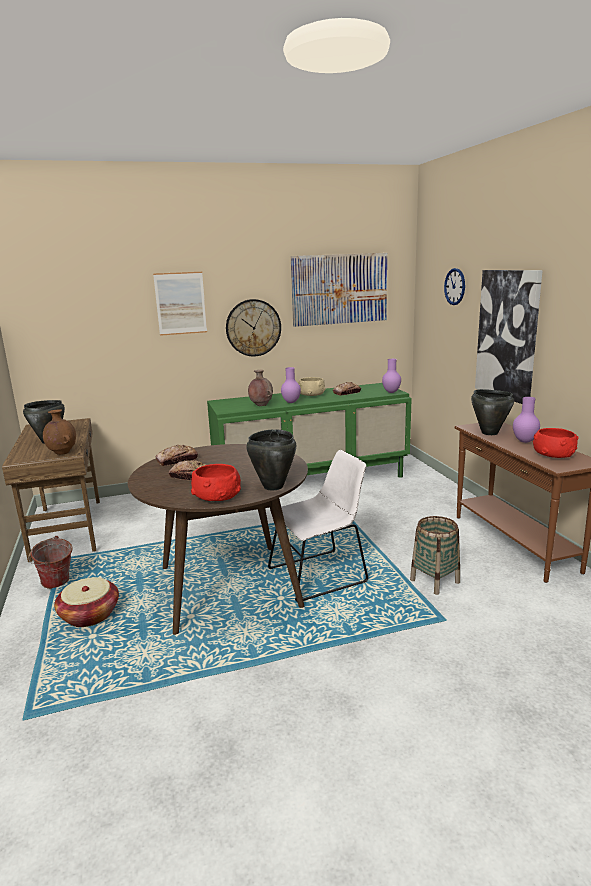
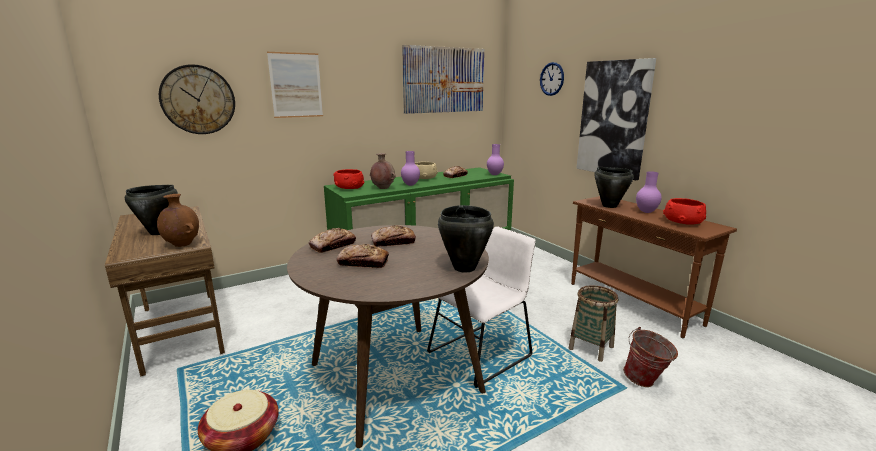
camera: 15 degrees left, 0 degrees up
bucket [28,536,73,589] -> bucket moved to [623,327,678,387]
red bowl [191,464,241,501] -> red bowl moved to [333,169,365,189]
wall clock [226,299,281,356] -> wall clock moved to [159,64,235,134]
none -> bread [371,225,416,247]

